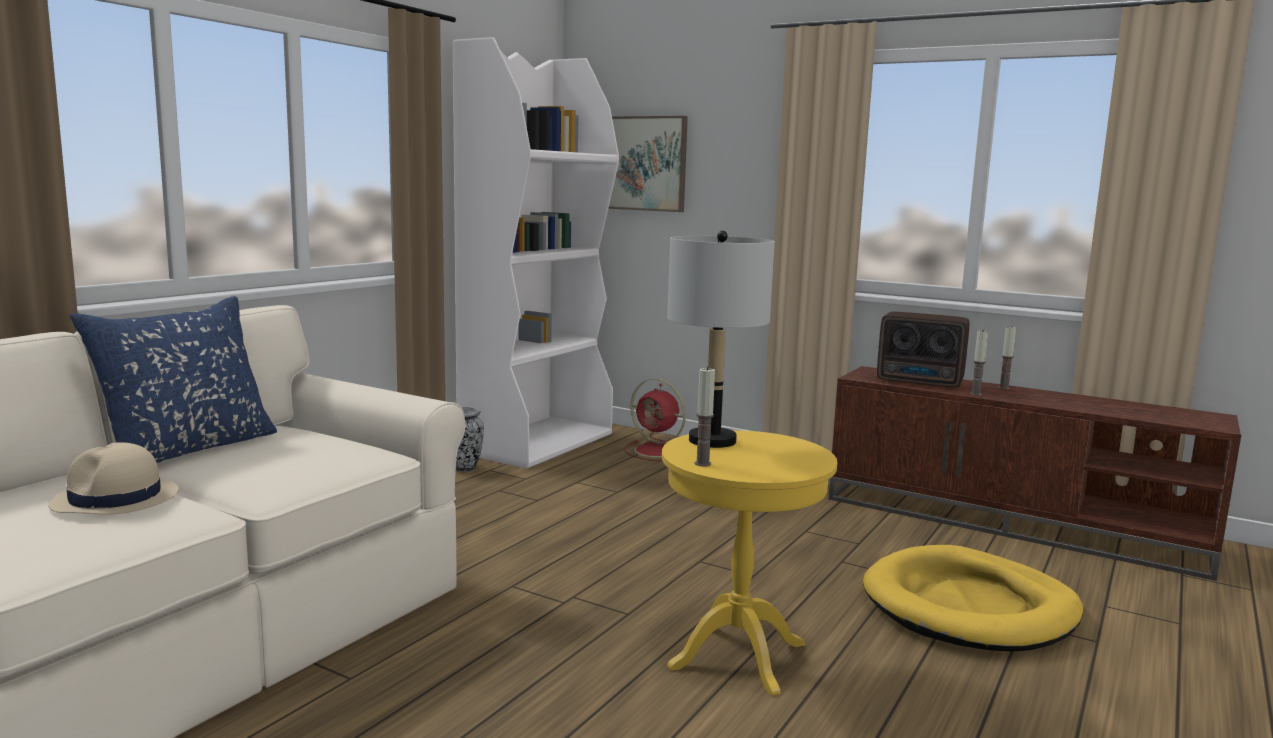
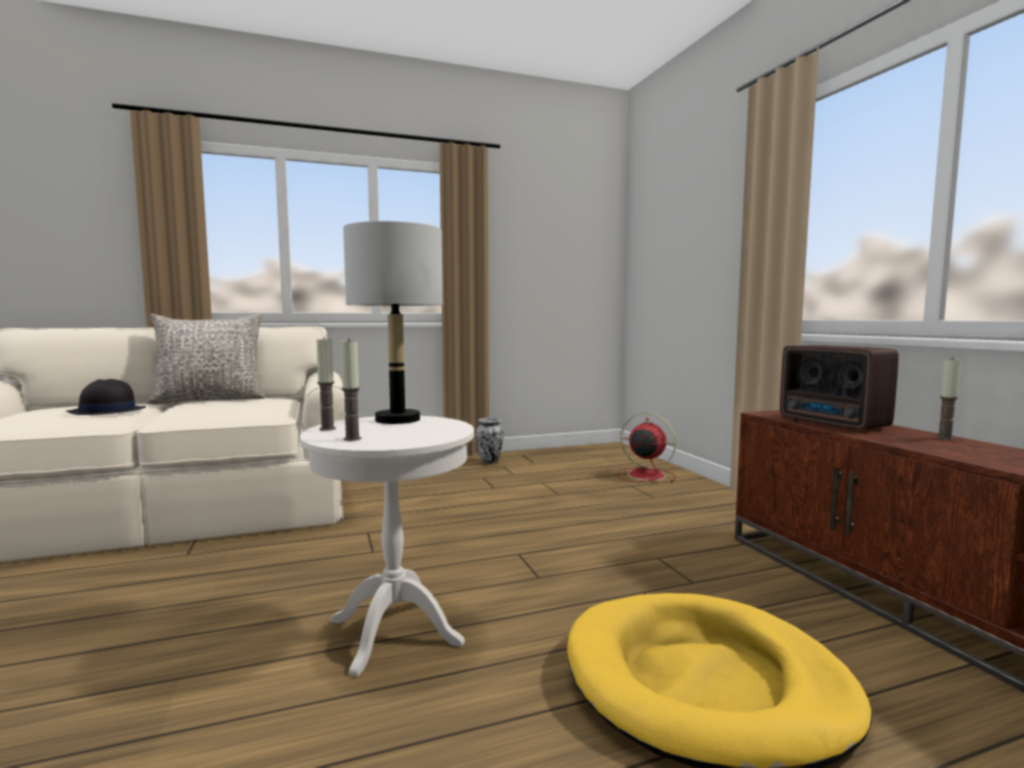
camera: 40 degrees right, 5 degrees down
beige hat [48,442,179,515] -> black hat [66,379,146,415]
blue pillow [70,296,277,463] -> grey pillow [147,314,265,405]
white bookcase [453,37,619,469] -> none
picture [608,116,688,212] -> none
red fan [624,378,686,461] -> red fan turned 135 degrees clockwise [617,413,676,482]
yellow side table [662,430,837,696] -> white side table [300,416,474,677]
candle [970,329,988,396] -> candle moved to [341,340,361,441]

